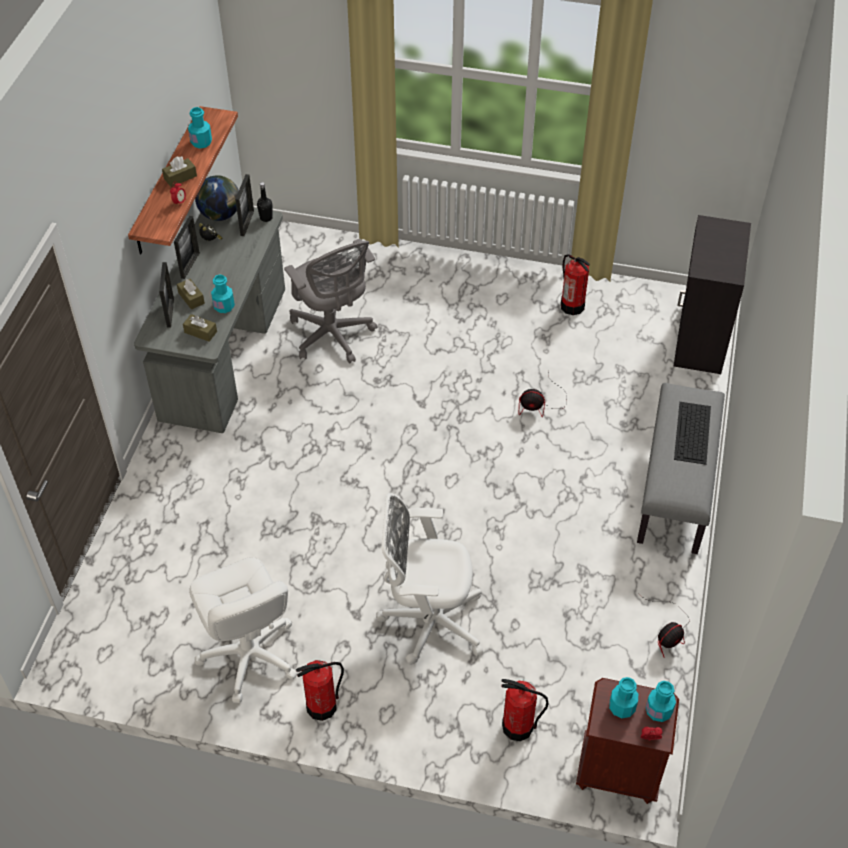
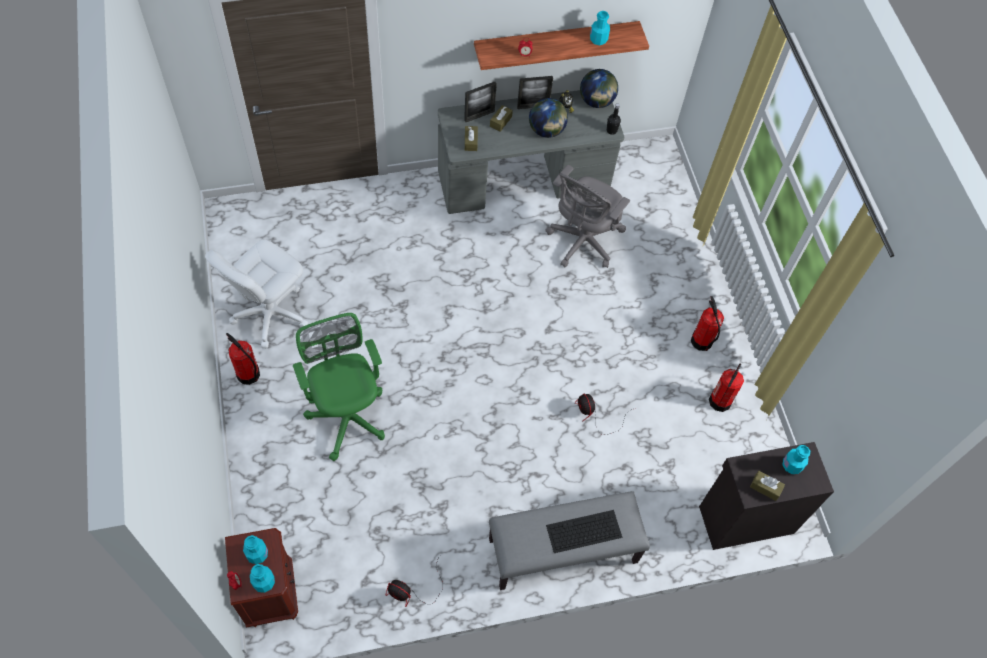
camera: 60 degrees right, 10 degrees up
brown tissue box [162,156,197,187] -> brown tissue box moved to [750,471,785,501]
turquoise bottle [211,275,235,313] -> turquoise bottle moved to [783,445,810,474]
picture frame [235,174,254,236] -> none
white office chair [376,493,483,665] -> green office chair [293,313,385,461]
fire extinguisher [501,679,549,741] -> fire extinguisher moved to [691,296,724,351]
none -> globe [529,98,568,138]

